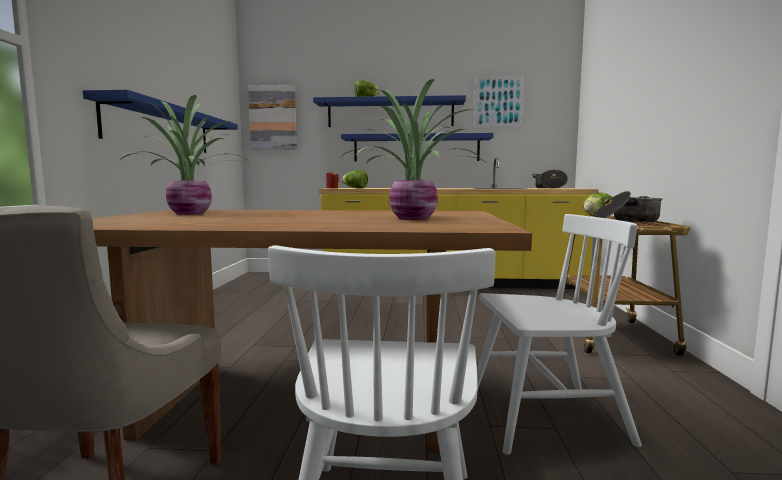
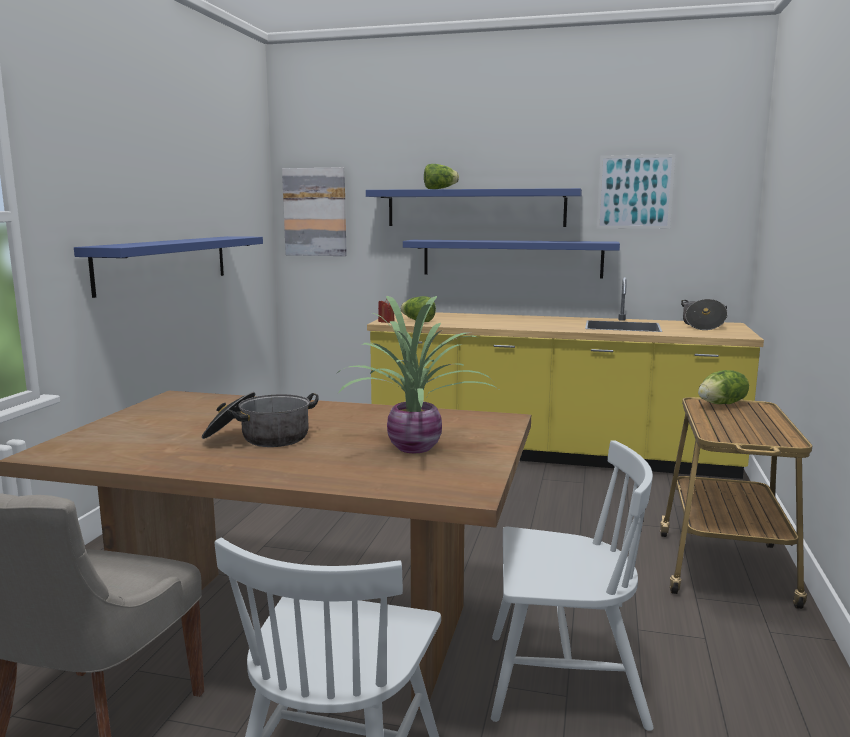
camera: 10 degrees right, 5 degrees up
potted plant [118,95,255,215] -> none
cooking pot [594,191,663,222] -> cooking pot moved to [202,392,319,447]

